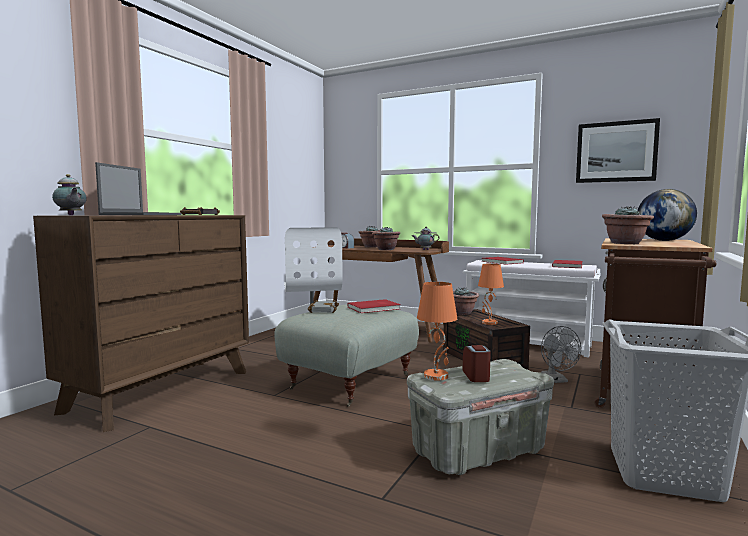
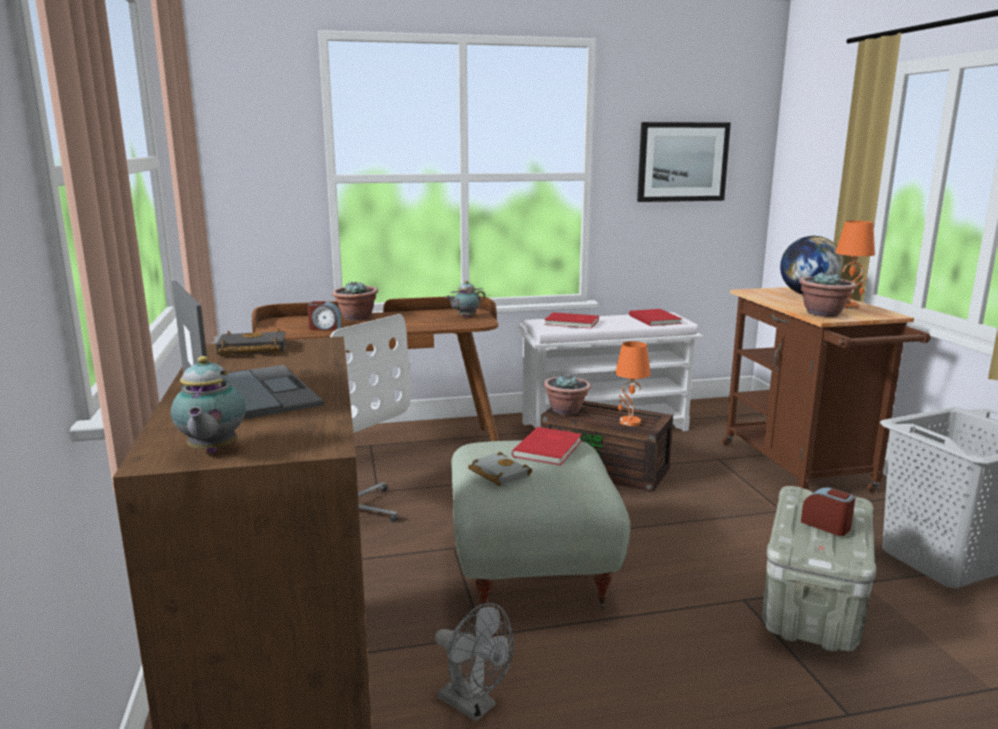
camera: 40 degrees left, 10 degrees up
teapot [52,174,87,215] -> teapot turned 75 degrees clockwise [171,356,246,453]
potted plant [372,227,400,250] -> none
orange table lamp [417,282,457,381] -> orange table lamp moved to [835,221,875,309]
grey fan [541,326,581,383] -> grey fan moved to [435,603,514,722]

